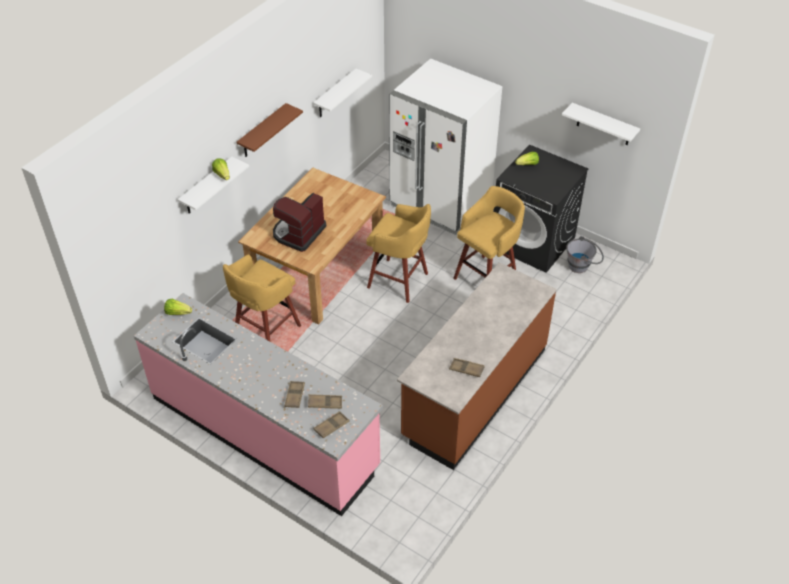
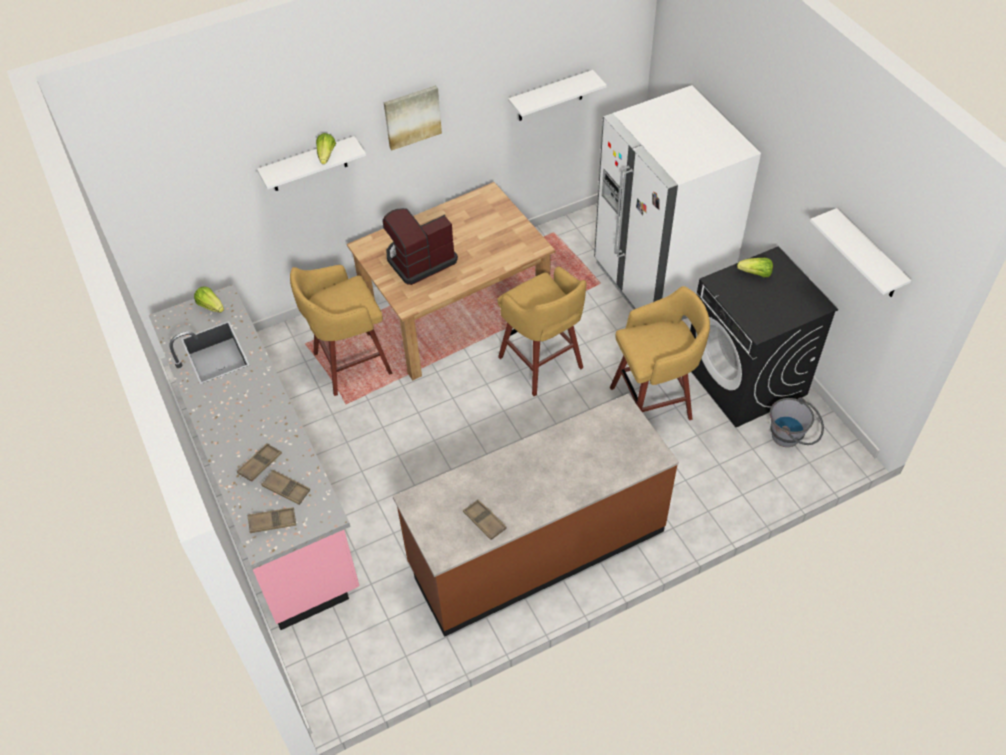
camera: 30 degrees right, 5 degrees up
brown shelf [237,103,303,157] -> picture [384,85,442,150]

